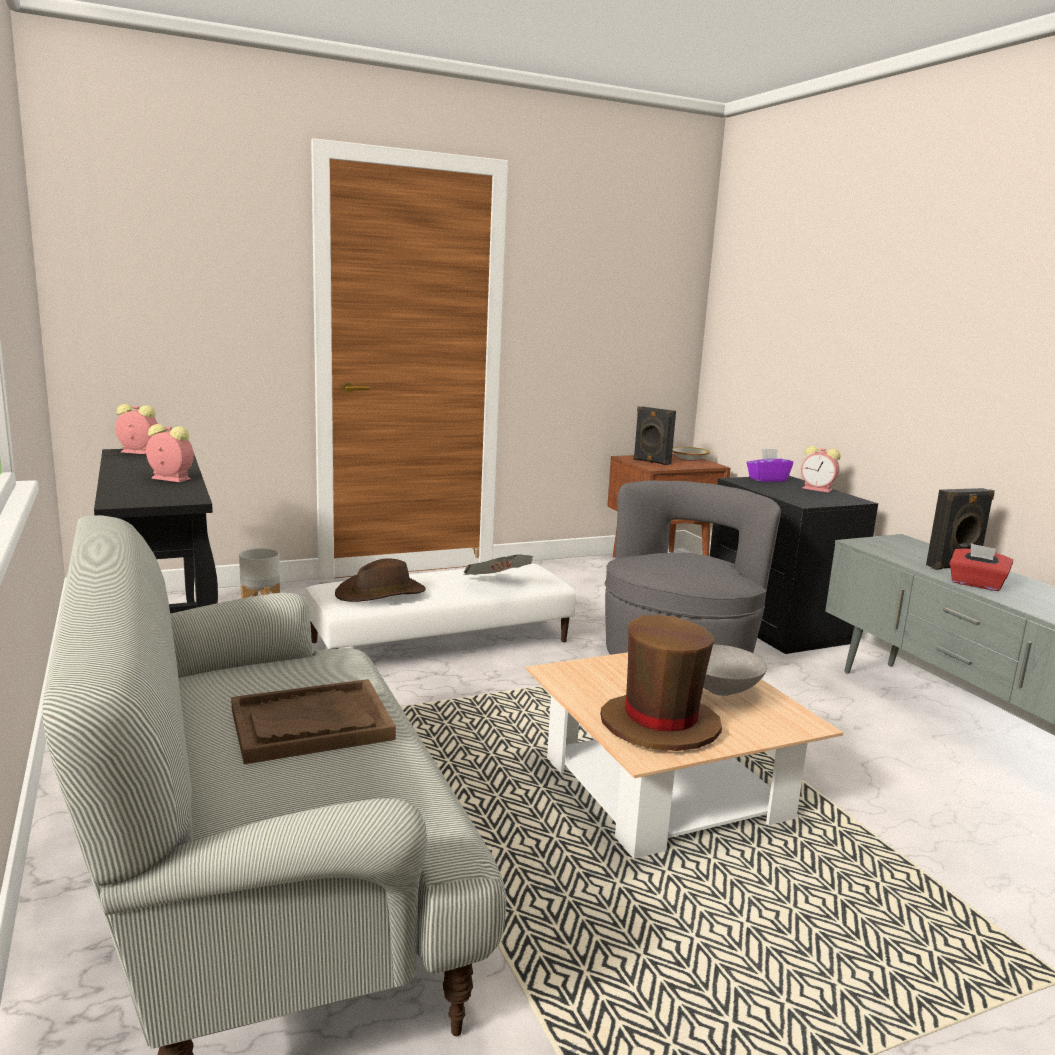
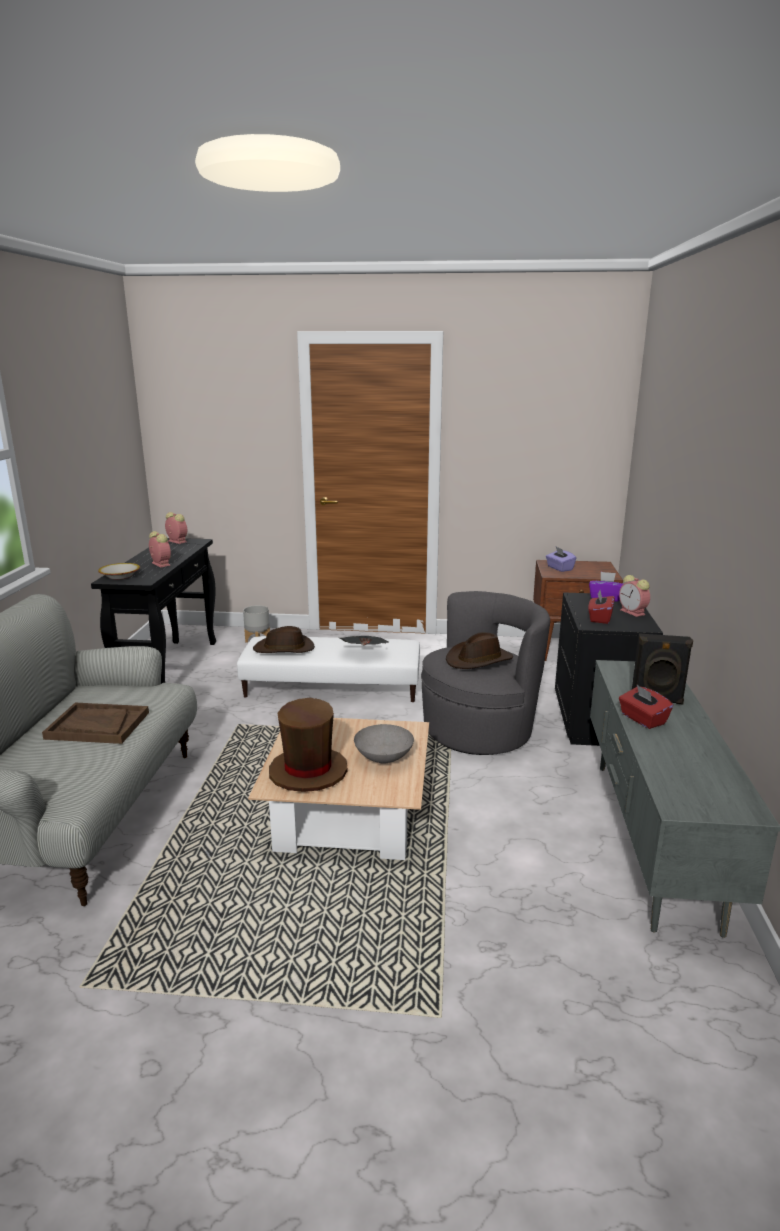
camera: 30 degrees right, 5 degrees up
black speaker [633,406,676,465] -> purple tissue box [546,547,576,572]
bowl [672,447,710,461] -> bowl moved to [98,563,140,580]
none -> brown hat [446,632,513,669]
none -> red tissue box [588,591,615,624]

